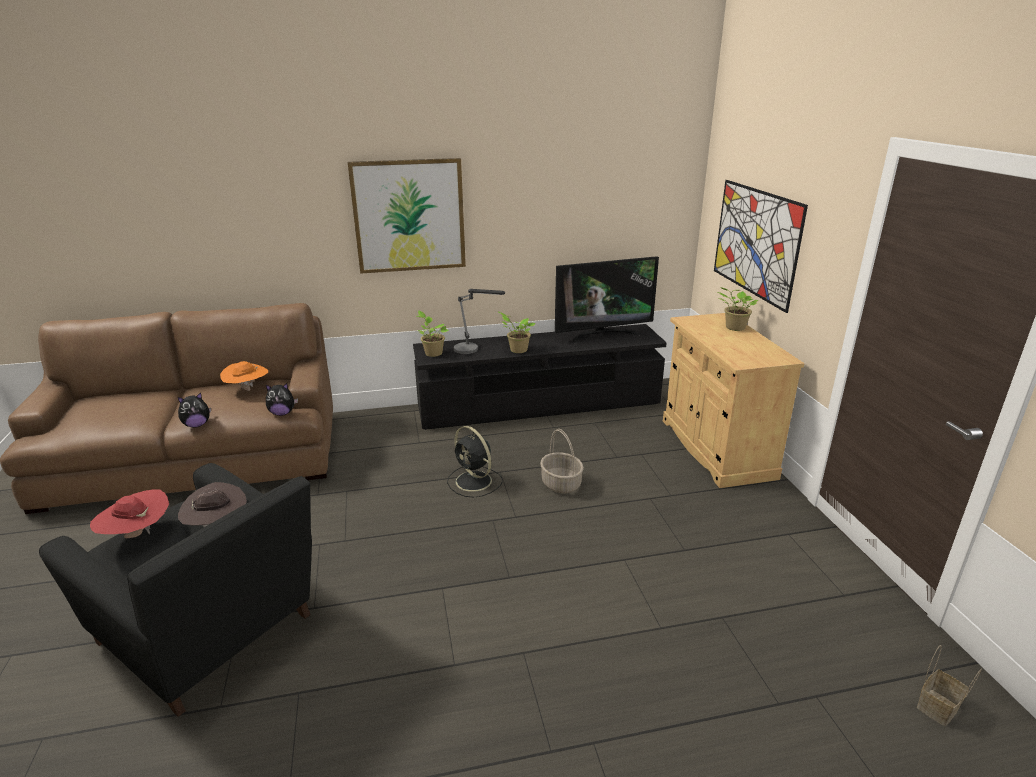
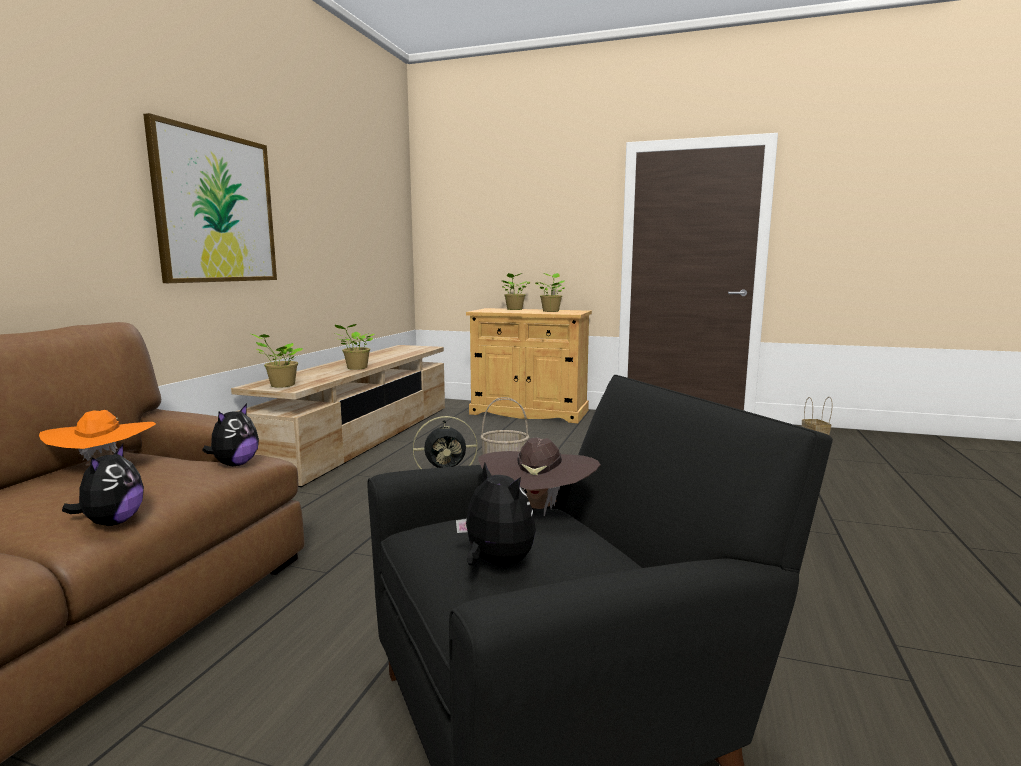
camera: 60 degrees left, 15 degrees down
red hat [90,489,169,538] -> plush toy [456,463,536,566]
black tv stand [413,324,667,430] -> beige tv stand [231,345,445,487]
table lamp [454,289,505,354] -> none
television [555,256,659,344] -> none
picture [714,180,808,313] -> none
none -> potted plant [535,273,565,312]

